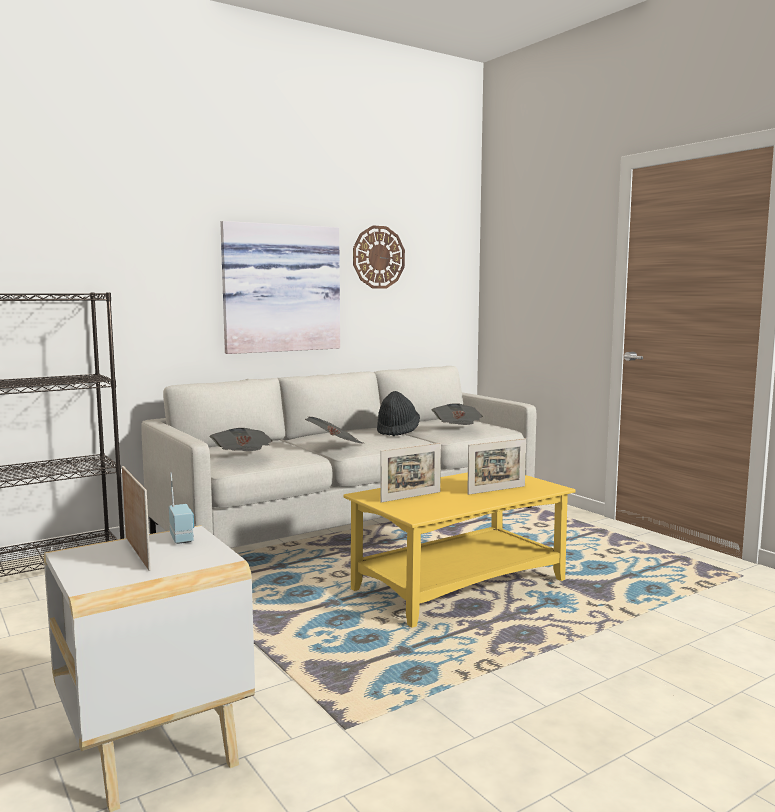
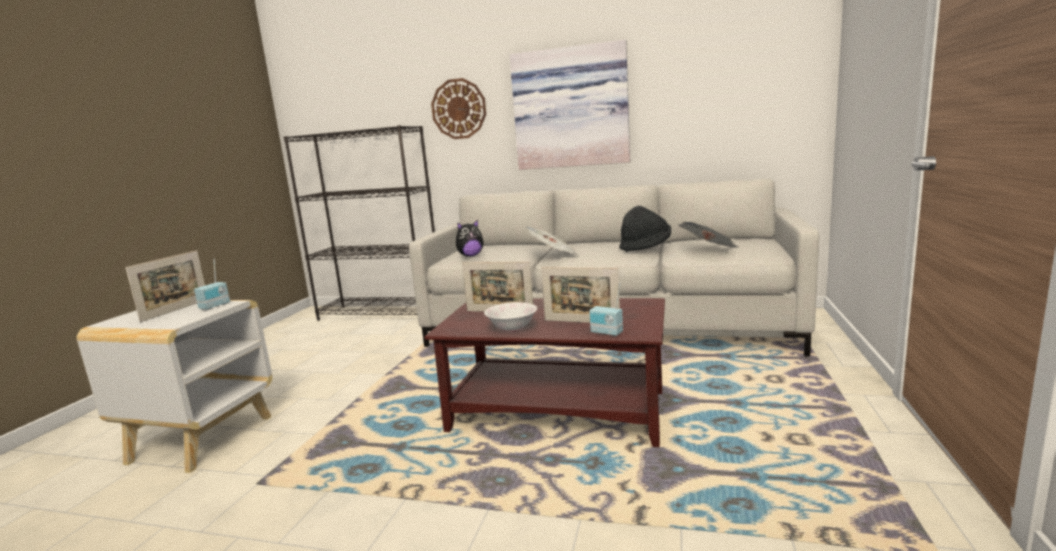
camera: 50 degrees right, 5 degrees up
newspaper [209,428,273,451] -> plush toy [456,220,484,257]
yellow coffee table [343,472,576,628] -> brown coffee table [425,298,665,447]
wall clock [353,226,405,289] -> wall clock moved to [431,78,486,139]
none -> white bowl [484,302,537,332]
none -> radio [589,282,623,336]

